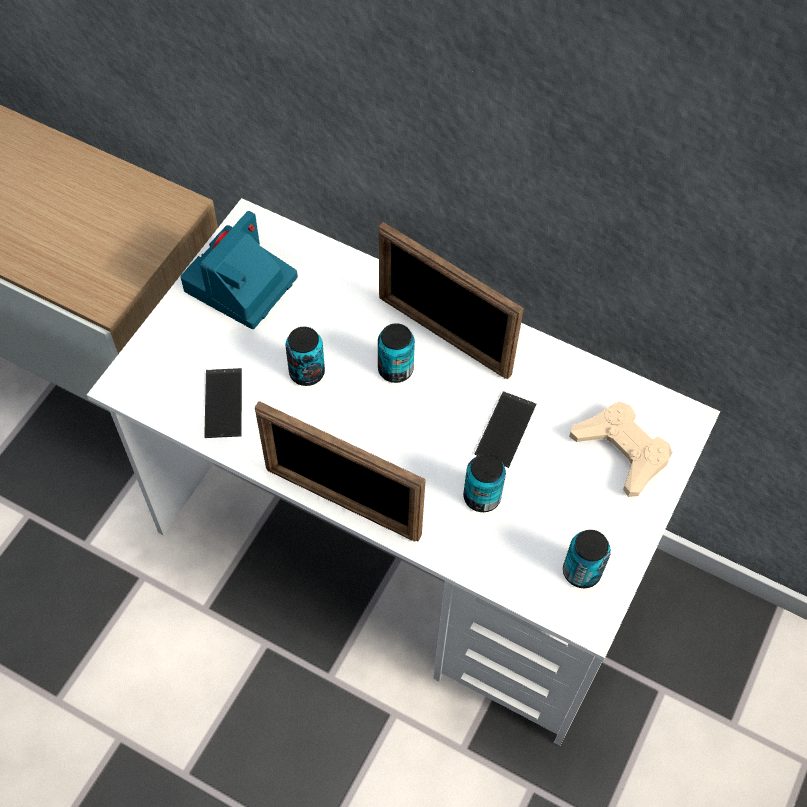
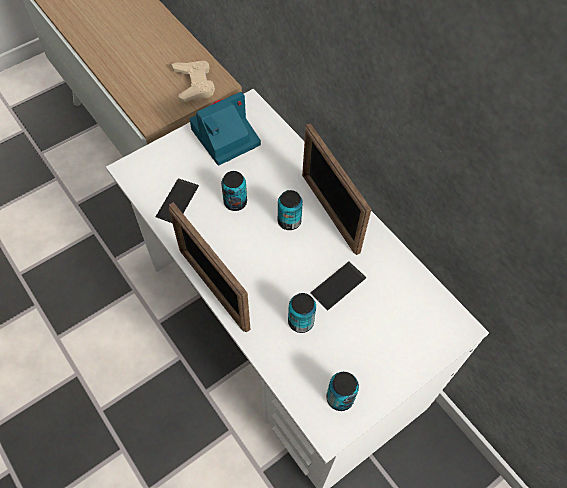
camera: 25 degrees right, 0 degrees up
beige game controller [569,402,672,497] -> beige game controller moved to [171,60,215,102]

